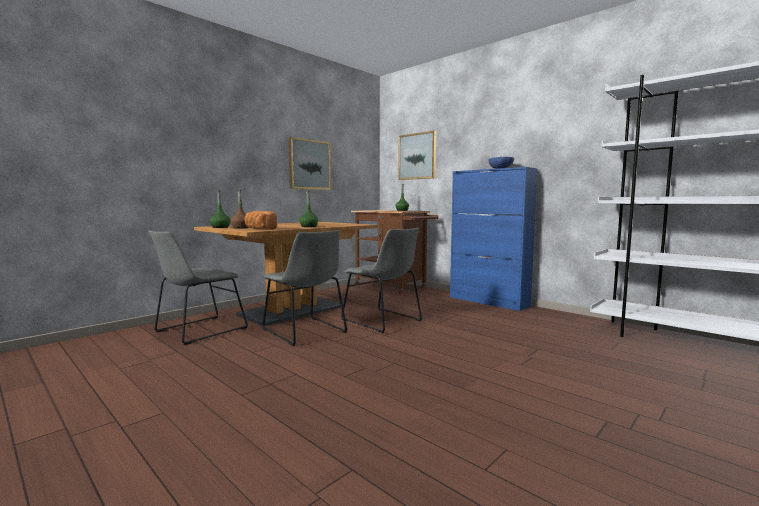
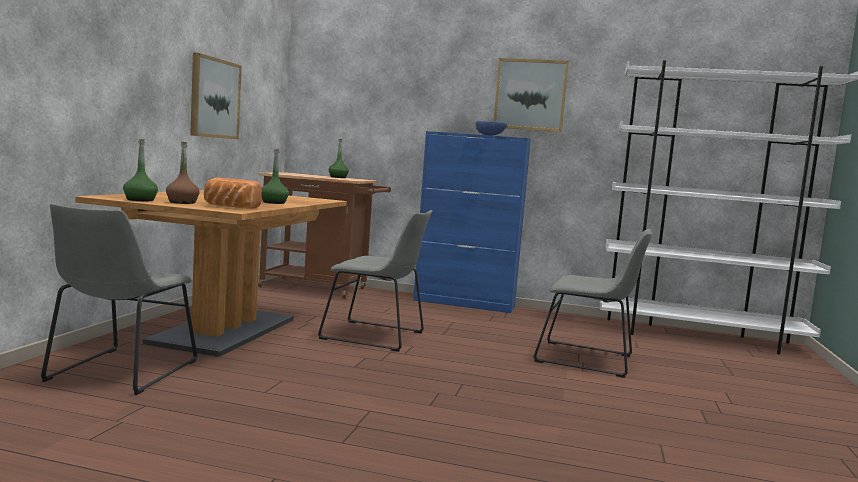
camera: 30 degrees left, 0 degrees up
grey chair [262,230,347,346] -> grey chair moved to [533,229,652,378]
picture [398,130,436,180] -> picture moved to [494,58,569,132]

